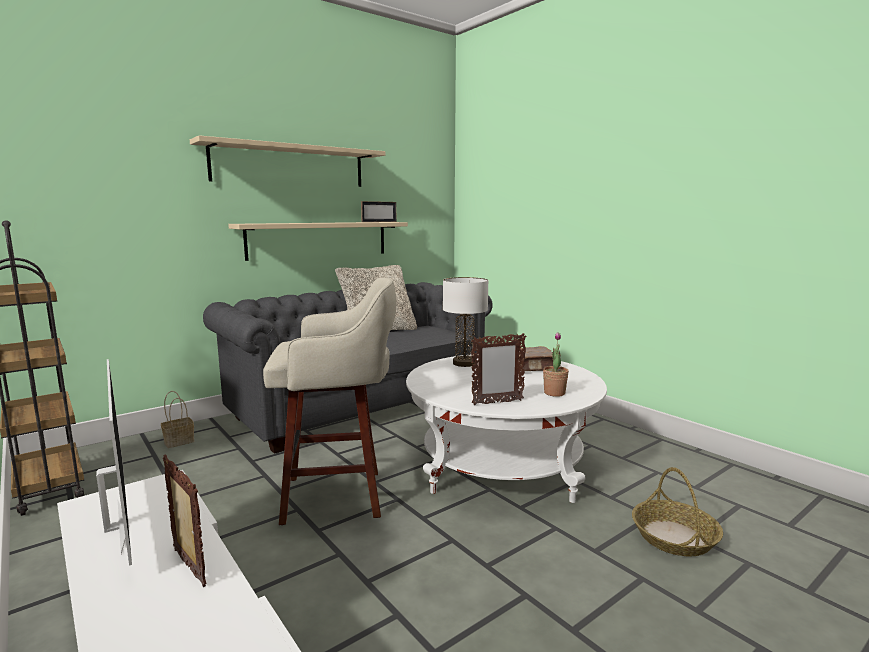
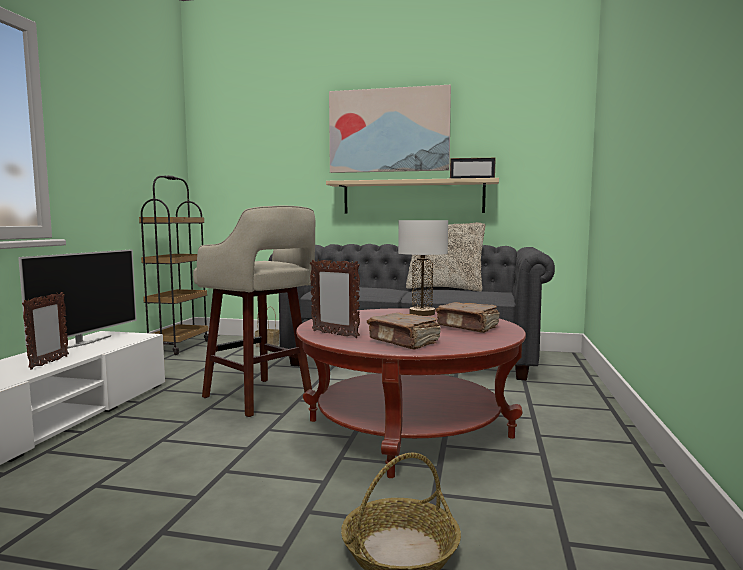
camera: 50 degrees right, 5 degrees down
beige shelf [190,135,385,187] -> picture [329,85,451,173]
white coffee table [406,355,607,503] -> red coffee table [296,308,526,478]
potted plant [543,332,569,397] -> brown book [367,313,441,349]

